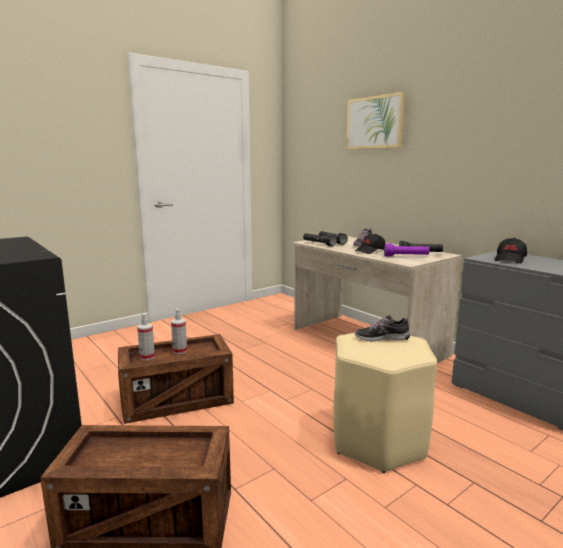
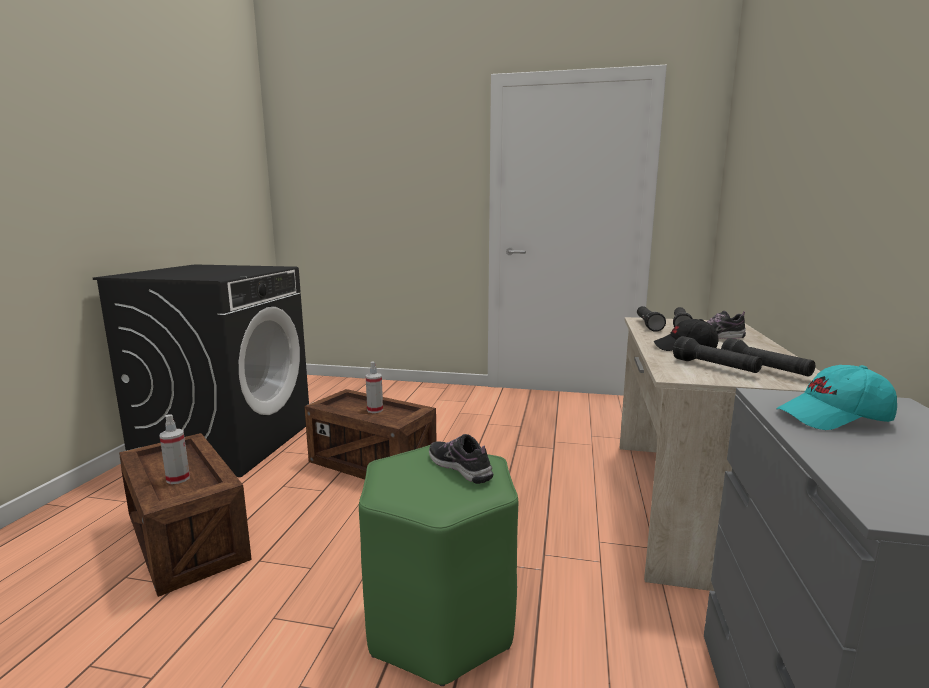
camera: 50 degrees right, 0 degrees up
spray bottle [137,313,155,360] -> spray bottle moved to [160,414,190,484]
beige stool [334,333,437,473] -> green stool [359,445,518,686]
picture [346,92,406,150] -> none
purple flashlight [384,243,429,256] -> black flashlight [673,336,762,373]
black cap [495,238,527,264] -> turquoise cap [776,365,897,430]

